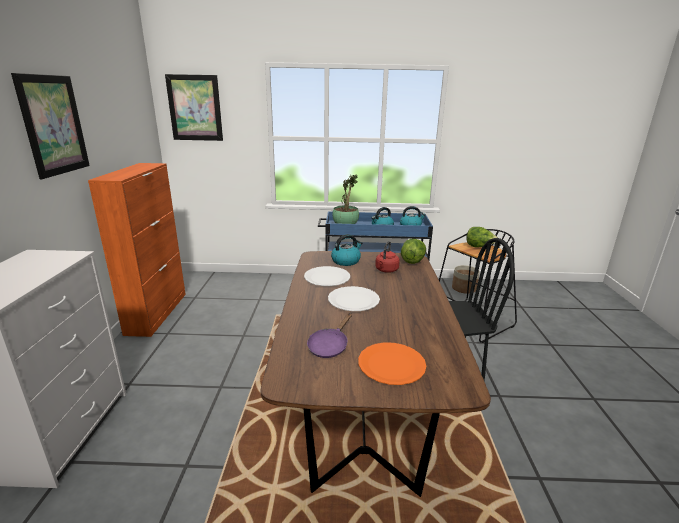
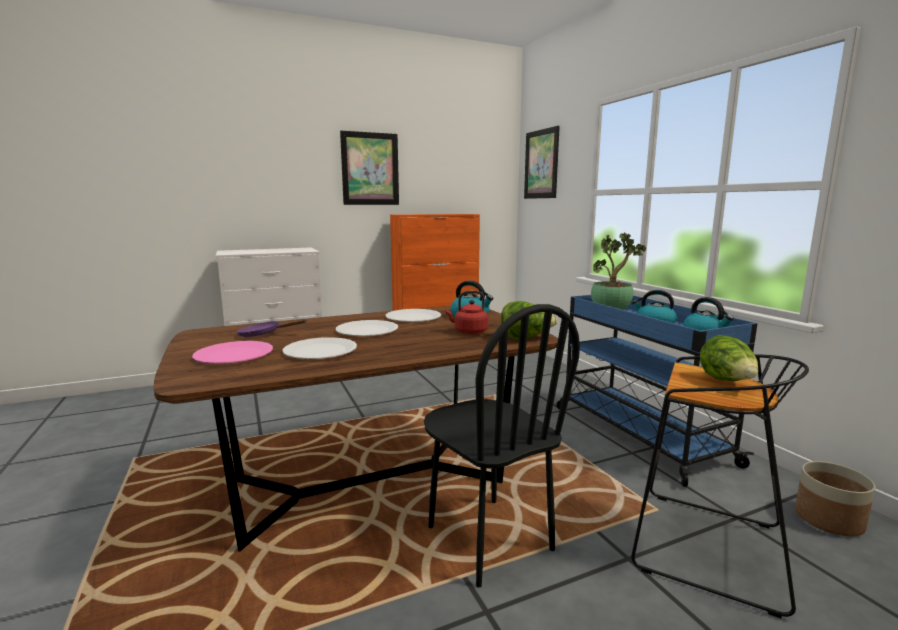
camera: 65 degrees right, 10 degrees down
orange plate [358,342,426,385] -> pink plate [192,341,273,364]
none -> white plate [282,337,357,359]

